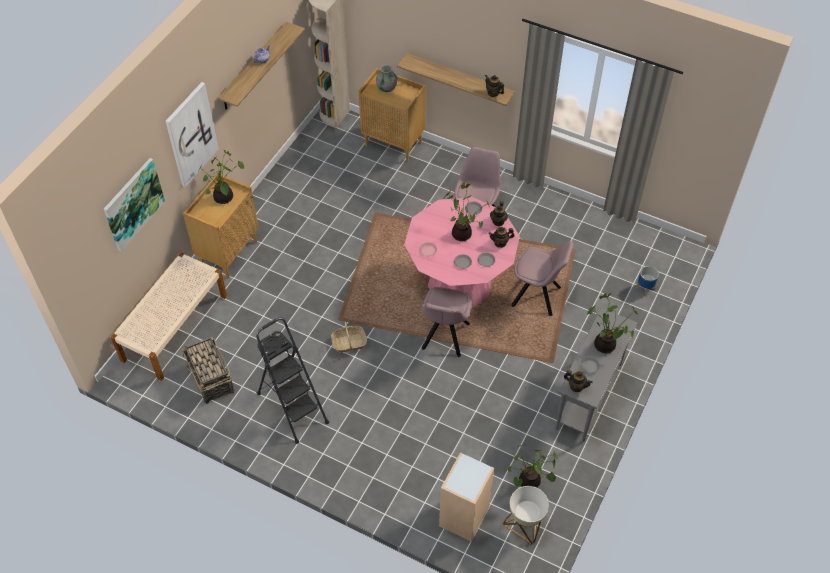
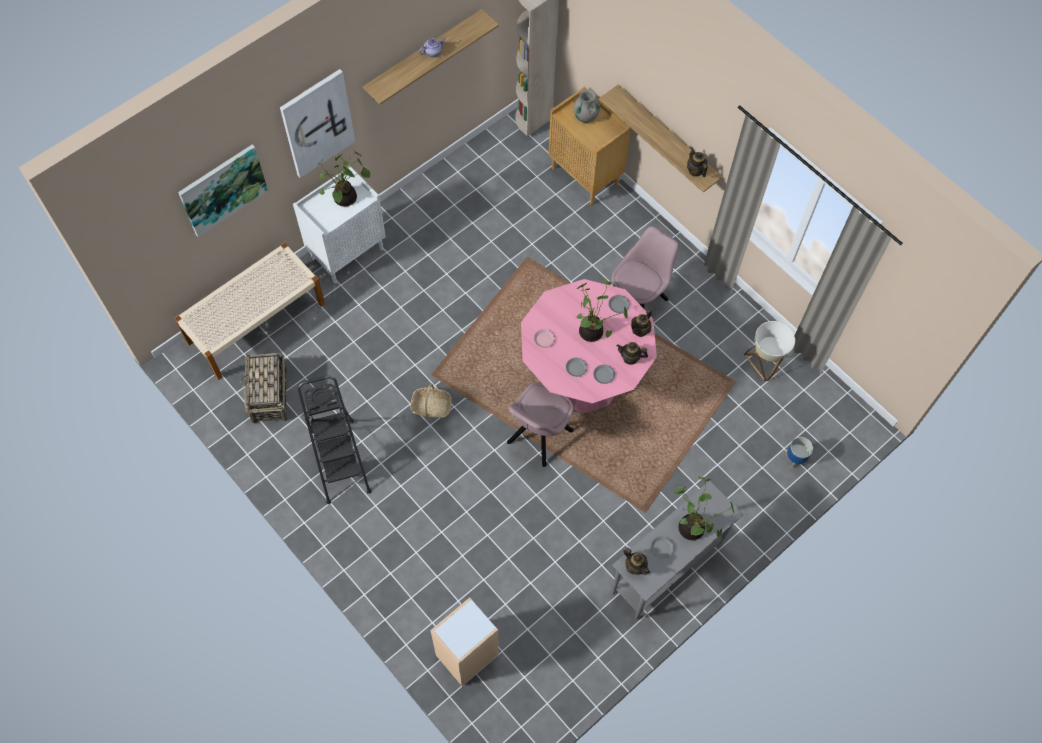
camera: 20 degrees right, 10 degrees up
brown cabinet [183,173,259,278] -> white cabinet [293,166,386,283]
planter [503,486,549,544] -> planter moved to [744,321,795,381]
potted plant [507,444,558,488] -> none
pink chair [511,241,574,316] -> none

